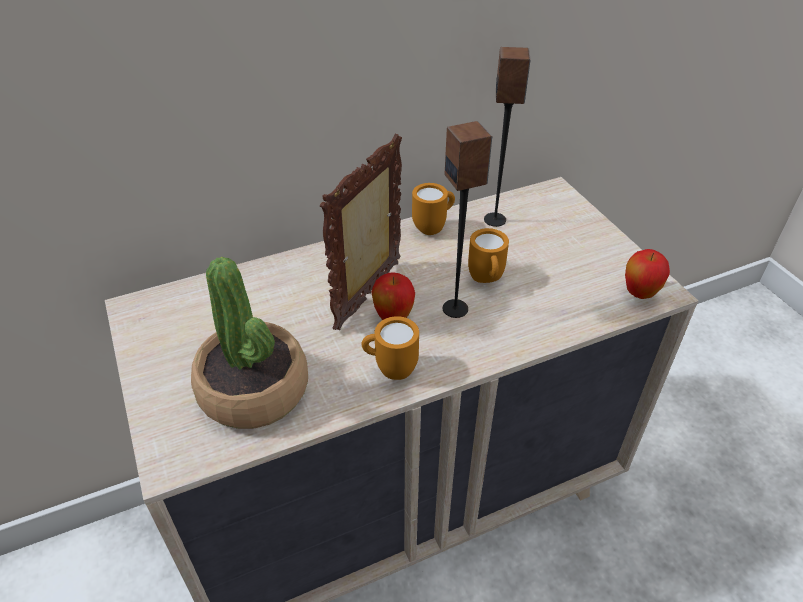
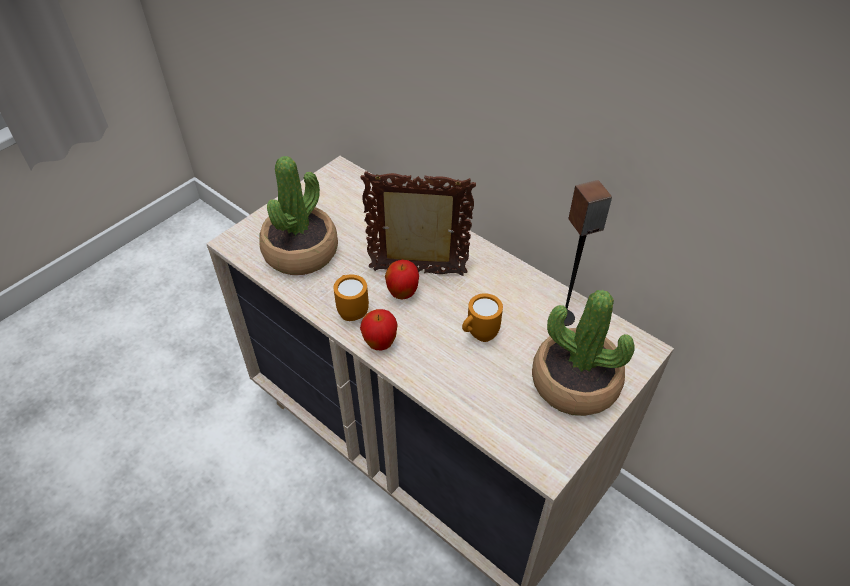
camera: 65 degrees right, 5 degrees up
orange mug [412,183,455,235] -> none
speaker [443,121,492,318] -> none
apple [625,249,670,299] -> apple moved to [360,309,398,350]
none -> potted plant [532,290,635,416]

